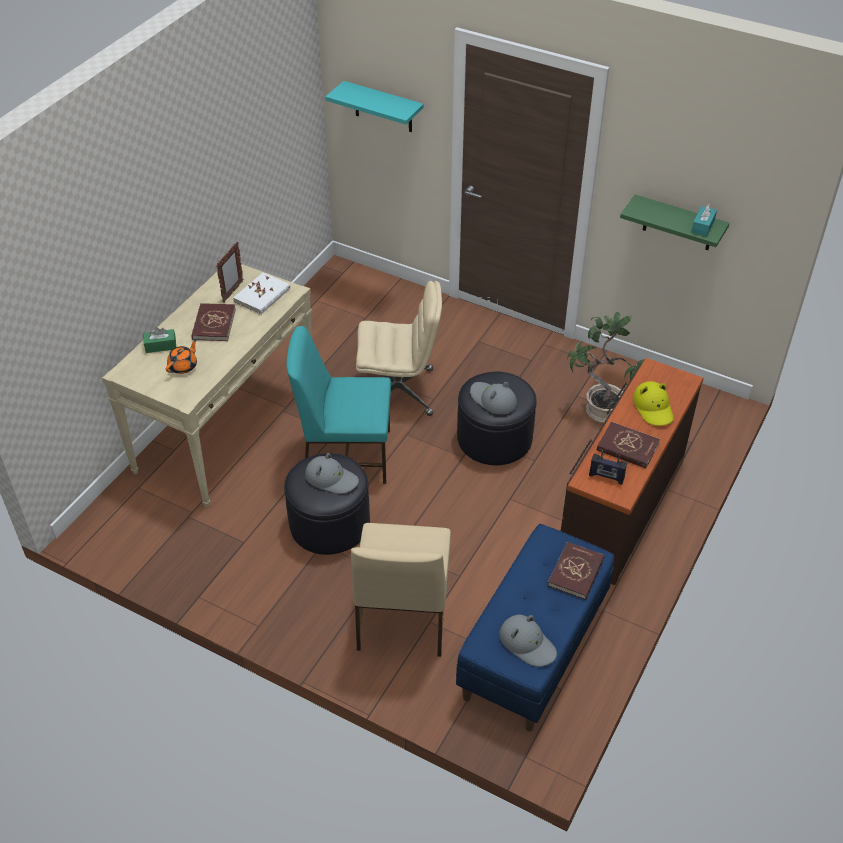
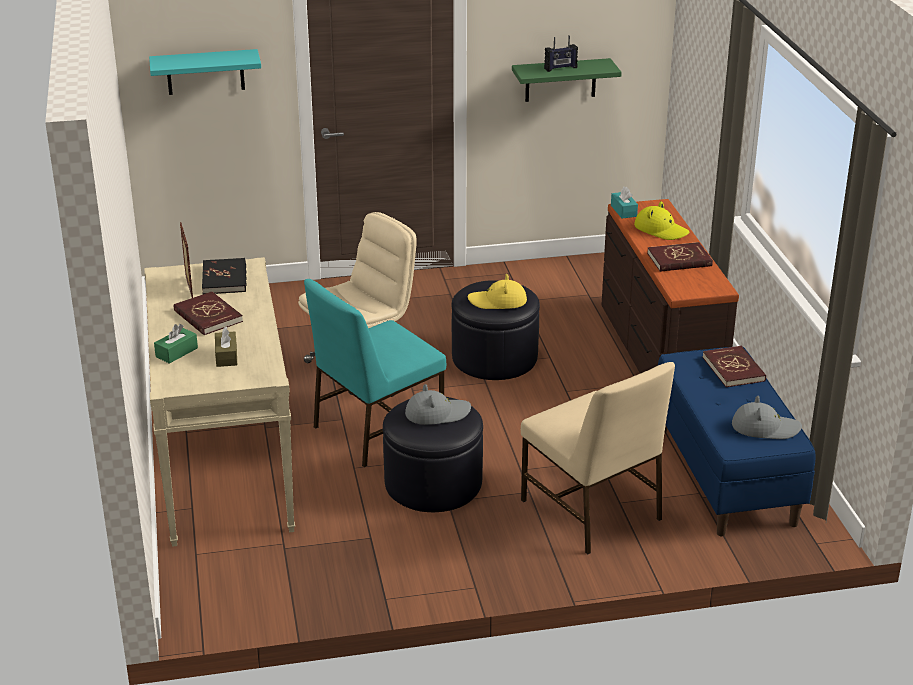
camera: 40 degrees left, 15 degrees down
orange teapot [166,339,197,374] -> brown tissue box [215,327,237,367]
white book [233,273,290,314] -> black book [202,258,247,294]
grey hat [470,382,517,415] -> yellow hat [468,274,527,309]
potted plant [567,312,645,423] -> none
radio [589,450,627,485] -> radio moved to [544,35,578,72]
turquoise tissue box [691,204,717,236] -> turquoise tissue box moved to [611,186,638,219]

